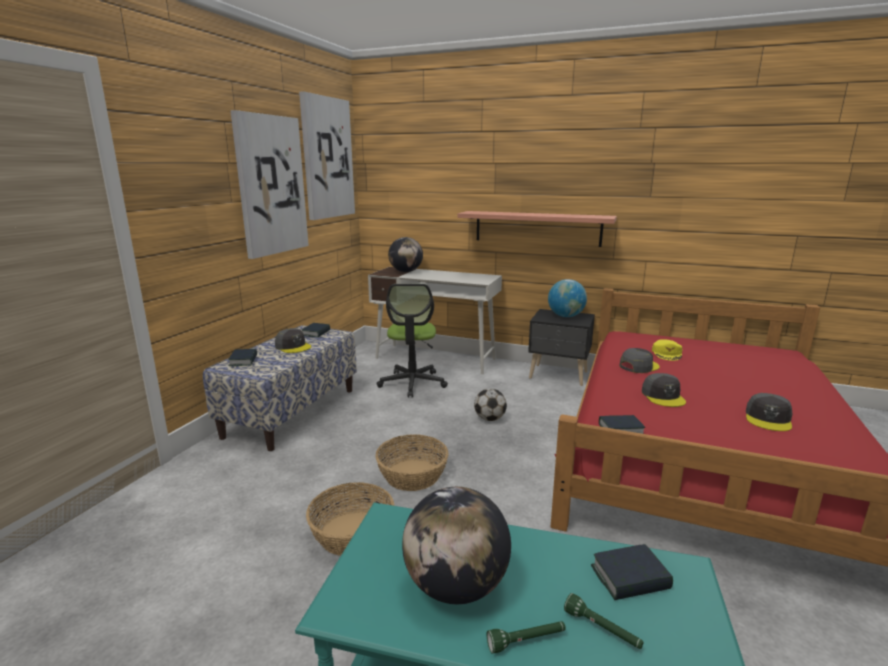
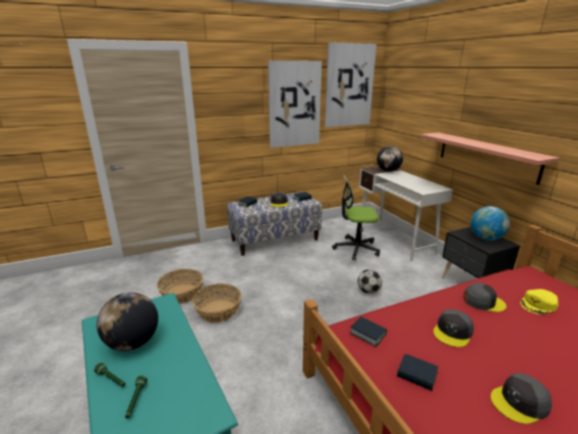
camera: 45 degrees right, 5 degrees up
basket [375,435,449,491] -> basket moved to [157,269,203,304]
office chair [376,284,448,397] -> office chair turned 45 degrees clockwise [332,174,380,261]
book [591,544,673,600] -> book moved to [397,354,438,391]

